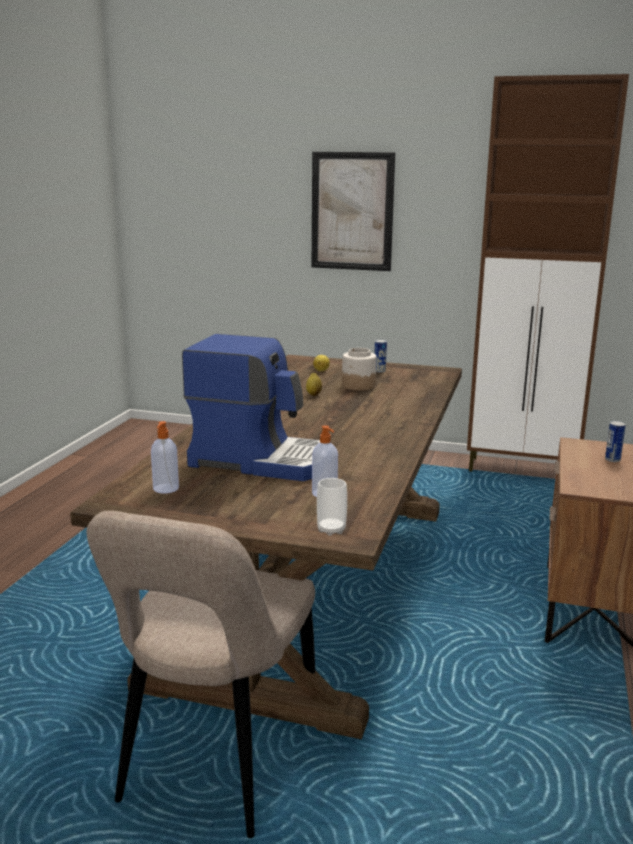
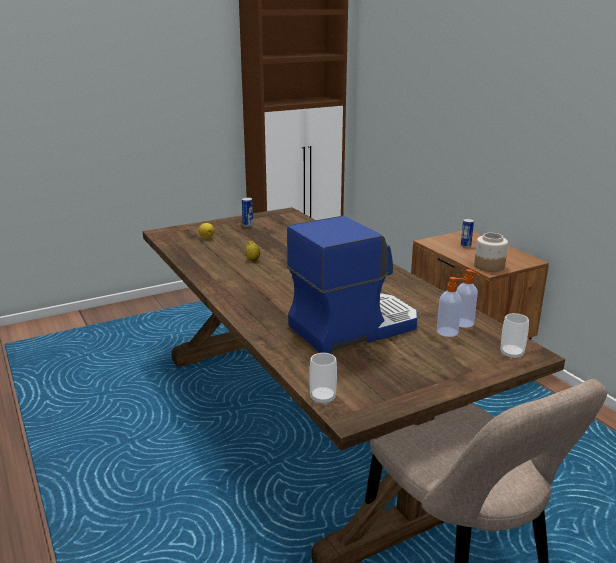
camera: 45 degrees left, 5 degrees up
soap dispenser [151,421,179,493] -> soap dispenser moved to [456,269,480,328]
picture [312,152,395,271] -> none
jar [342,348,377,391] -> jar moved to [474,233,508,272]
none -> cup [309,353,337,405]

